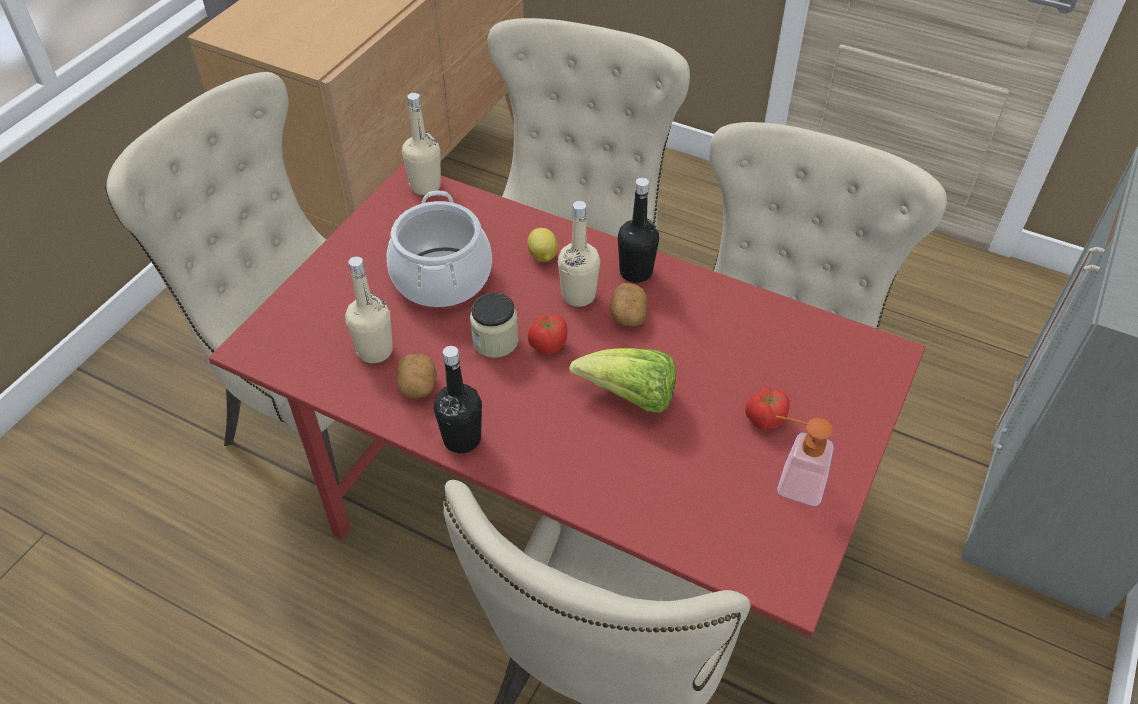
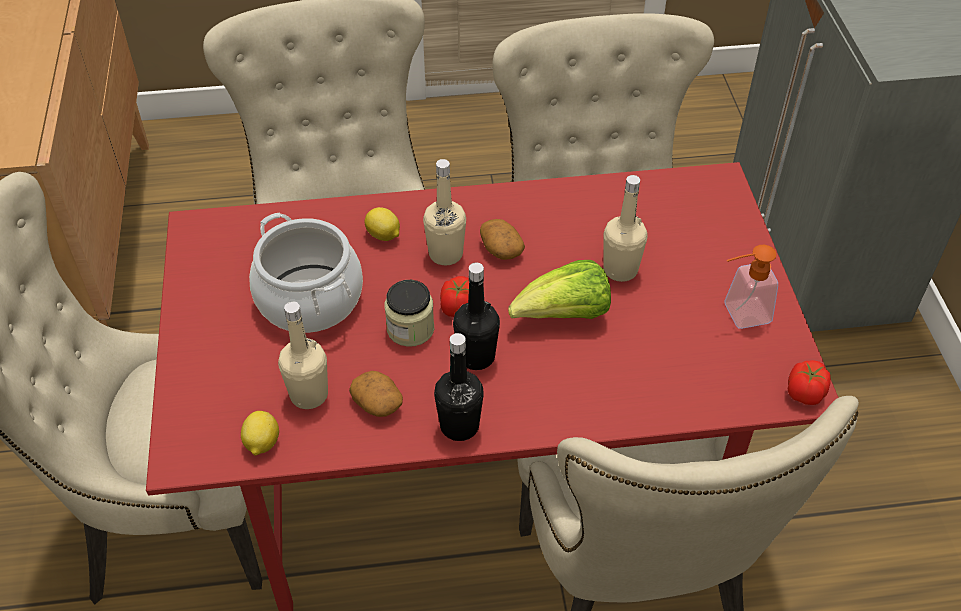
camera: 35 degrees left, 0 degrees up
beige bottle [402,93,441,195] -> beige bottle moved to [603,175,648,282]
black bottle [618,177,659,283] -> black bottle moved to [453,262,500,370]
tomato [745,387,790,430] -> tomato moved to [788,360,831,405]
none -> lemon [241,411,279,456]

